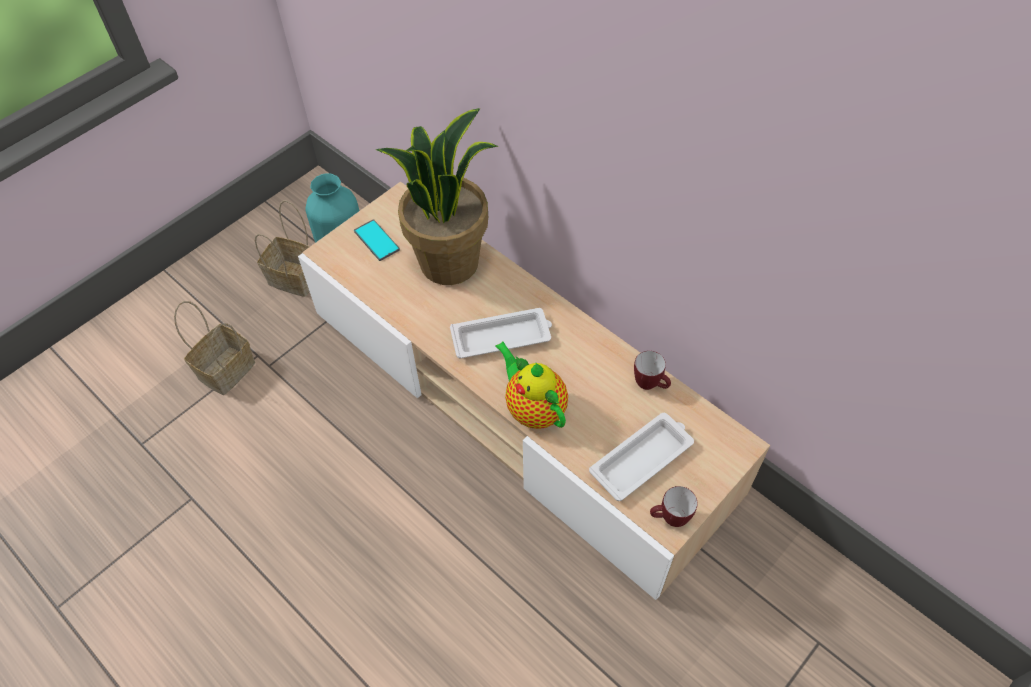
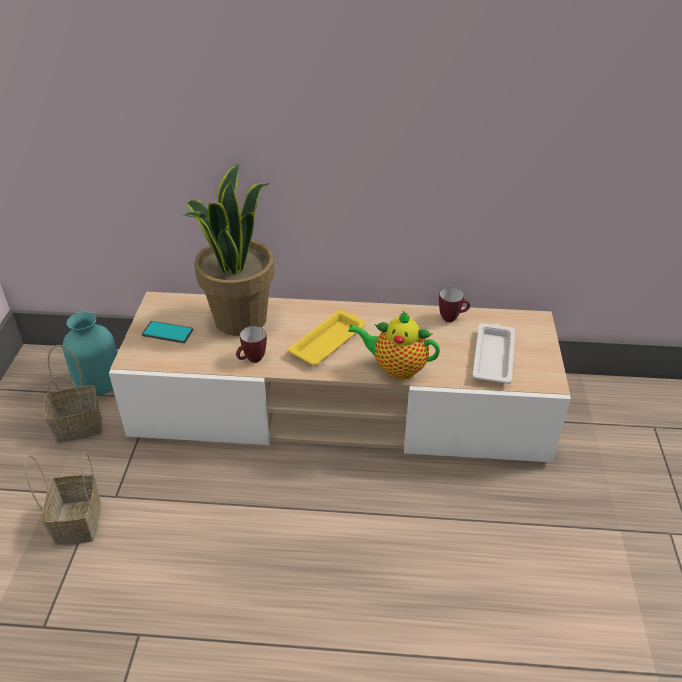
camera: 40 degrees left, 15 degrees down
white tray [450,308,552,358] -> yellow tray [288,310,366,366]
mug [650,486,698,527] -> mug moved to [236,326,267,363]

